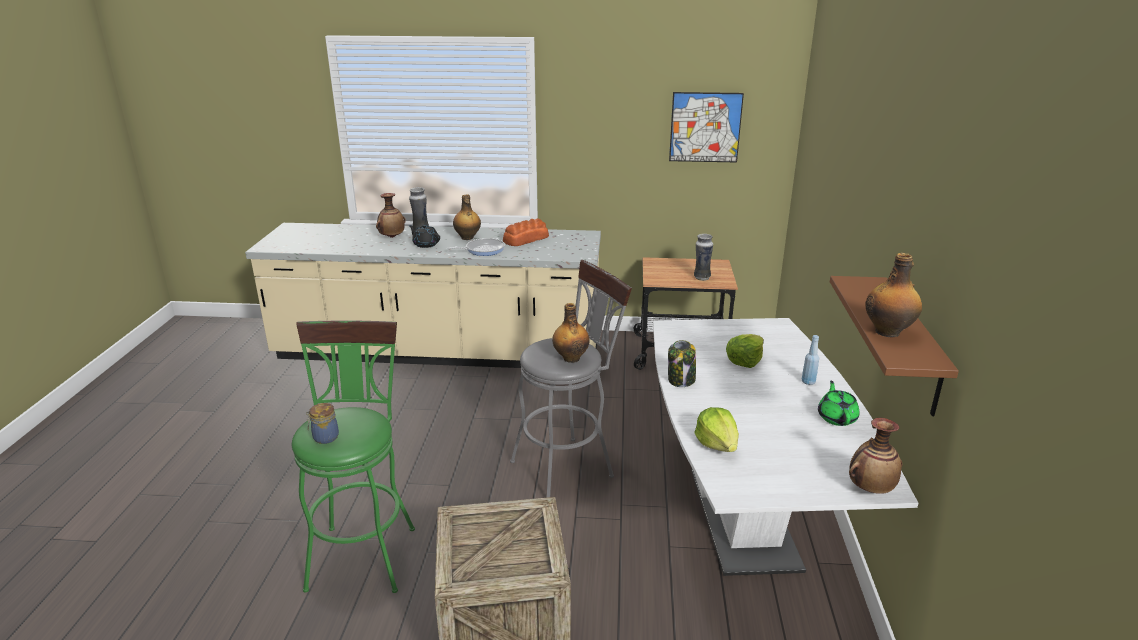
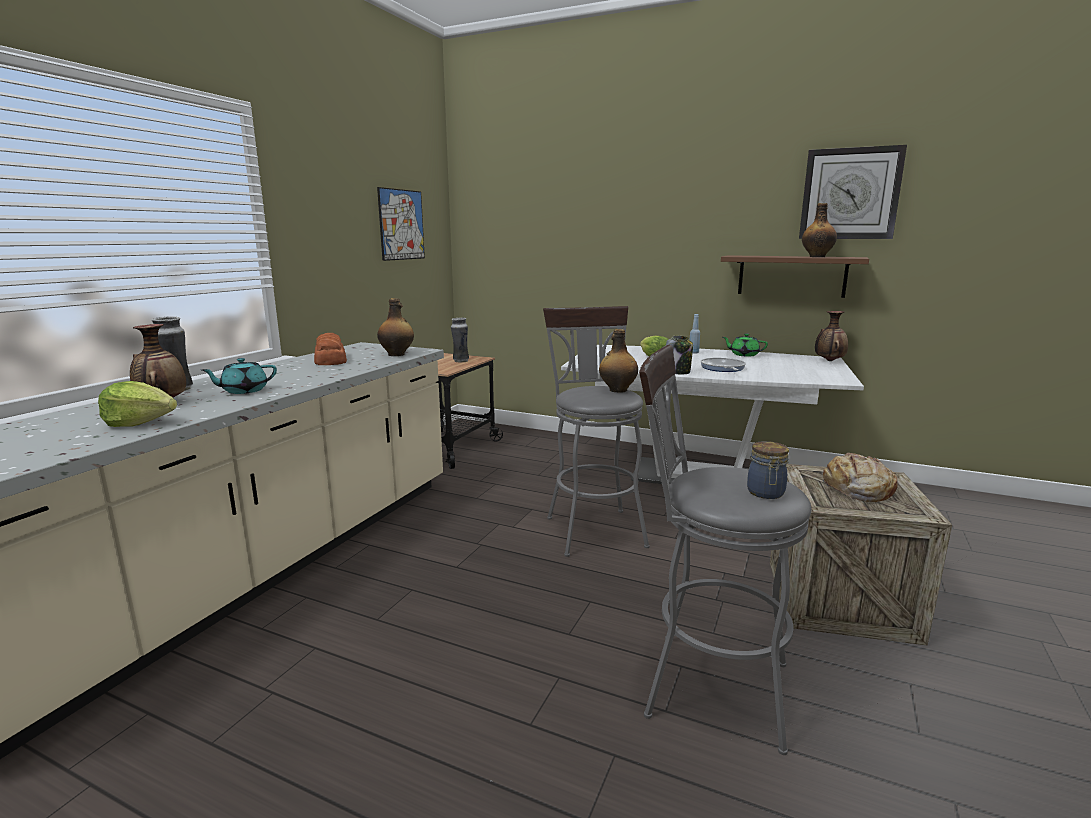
camera: 70 degrees left, 10 degrees down
green stool [292,320,415,593] -> grey stool [639,344,812,755]
black teapot [409,225,440,248] -> turquoise teapot [202,358,277,394]
frying pan [447,238,505,256] -> frying pan moved to [700,358,746,372]
bottle [453,194,481,240] -> bottle moved to [377,298,414,356]
lettuce [694,407,739,452] -> lettuce moved to [98,381,177,427]
none -> wall clock [799,145,907,239]
none -> bread [823,453,898,502]

